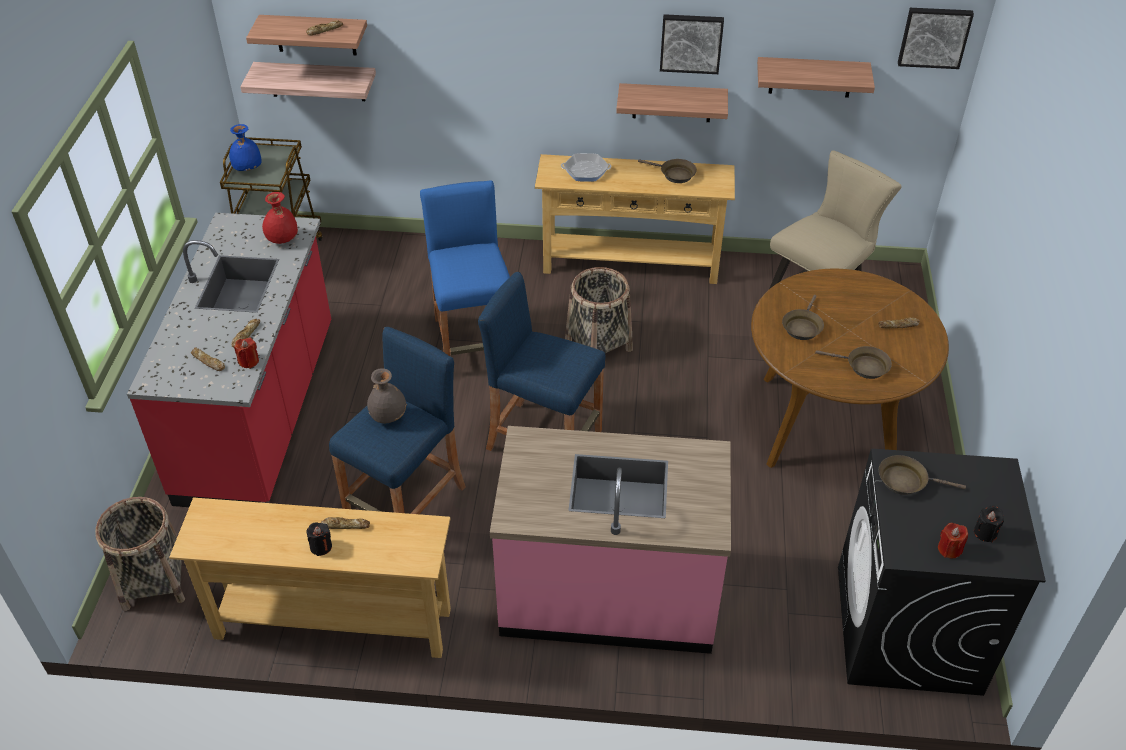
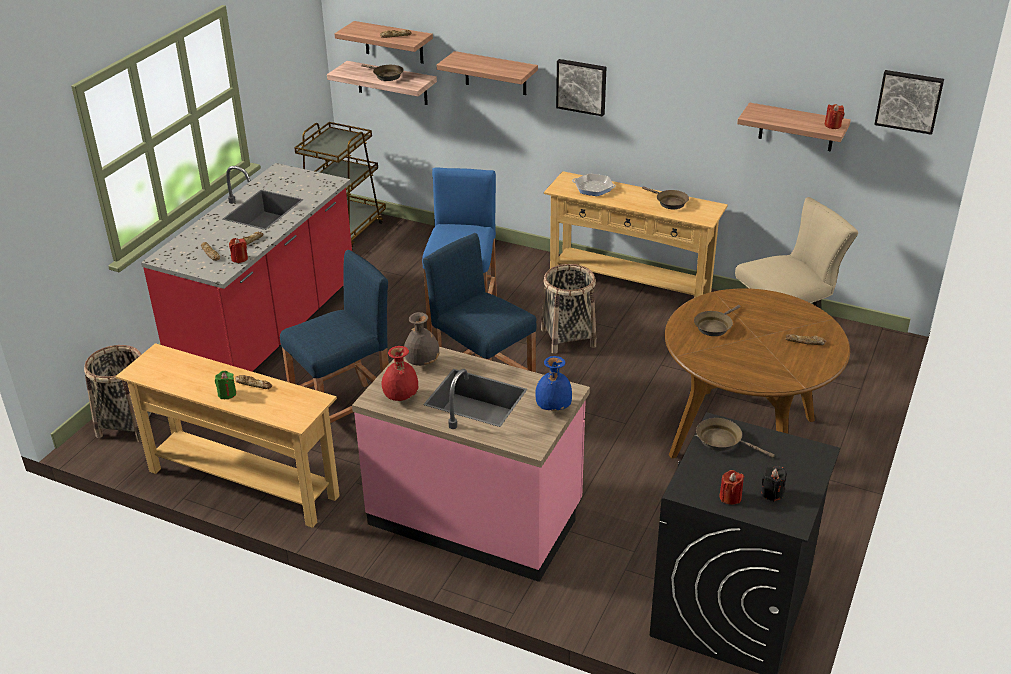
camera: 20 degrees right, 10 degrees down
blue vase [229,124,262,171] -> blue vase moved to [535,356,572,411]
red vase [262,192,298,244] -> red vase moved to [381,346,418,401]
black candle [306,522,332,556] -> green candle [215,371,236,399]
grey vase [367,368,407,423] -> grey vase moved to [404,312,440,366]
shelf [616,83,728,122] -> shelf moved to [437,51,538,95]
picture [660,14,724,74] -> picture moved to [556,59,607,116]
brown frying pan [815,346,892,379] -> brown frying pan moved to [361,64,404,81]
none -> red candle [825,104,844,129]

